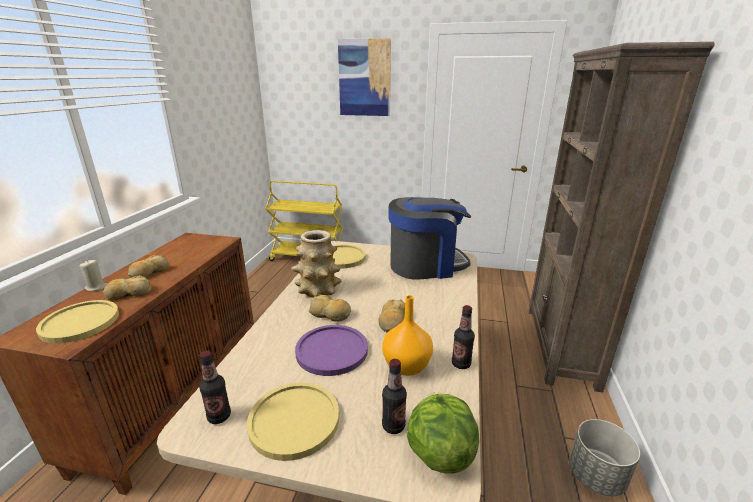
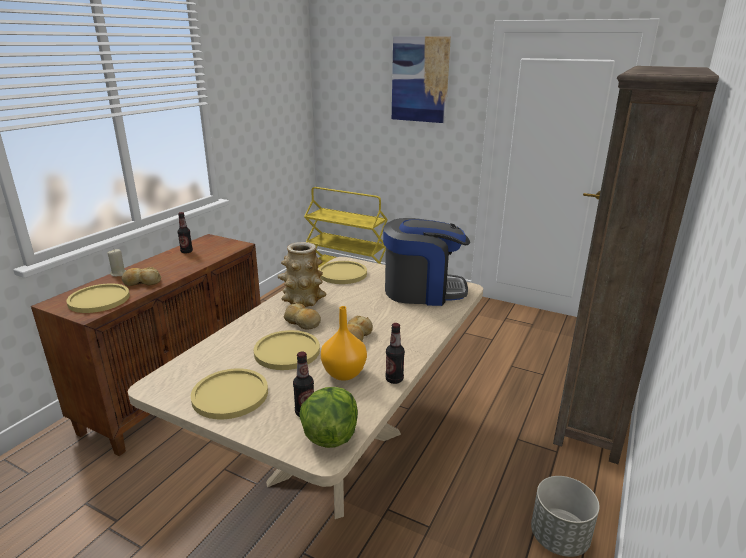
camera: 15 degrees right, 0 degrees up
bread [128,254,169,278] -> none
bottle [199,351,231,424] -> bottle moved to [178,212,193,253]
purple plate [295,325,368,376] -> yellow plate [254,330,320,370]

